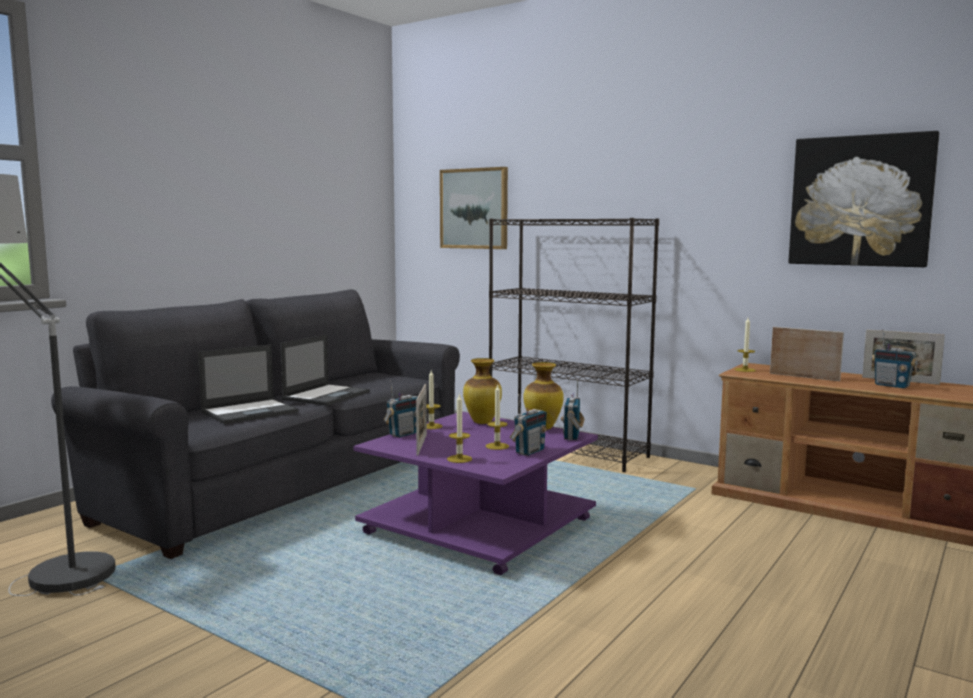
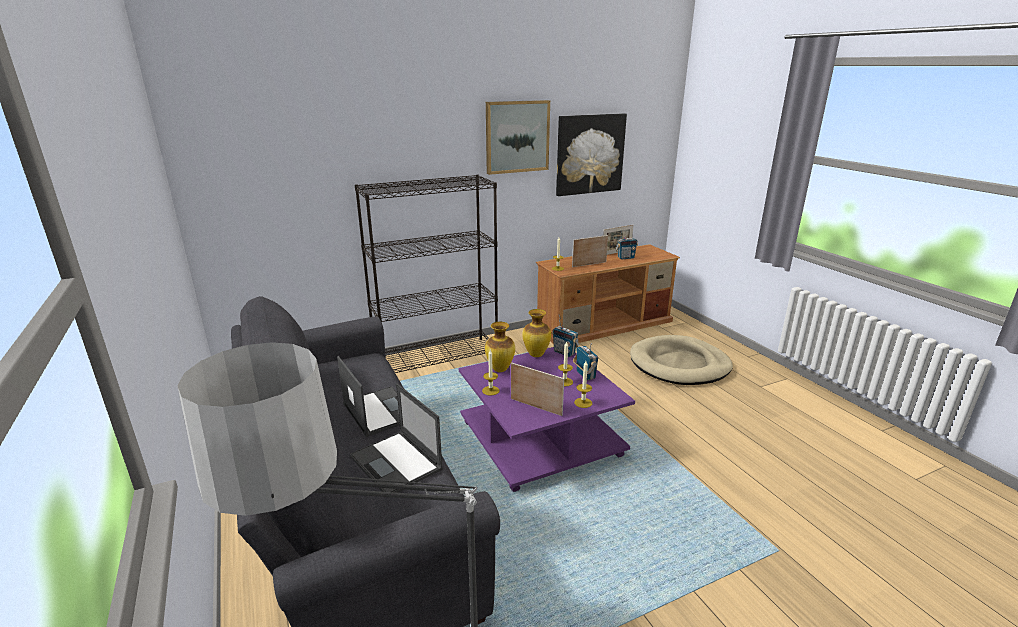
camera: 60 degrees left, 15 degrees up
laptop [198,345,299,424] -> laptop turned 150 degrees clockwise [350,384,443,498]
radio [384,381,418,437] -> none
picture [440,167,508,249] -> picture moved to [486,100,550,175]
none -> beige dog bed [630,335,733,385]

